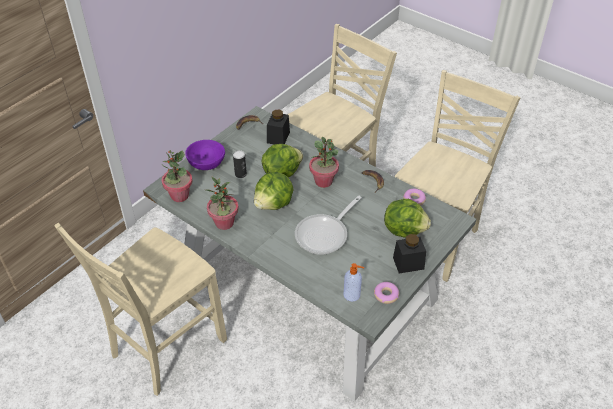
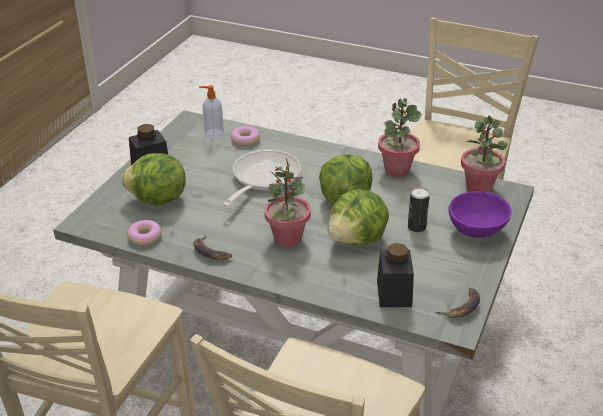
camera: 165 degrees right, 10 degrees down
donut [374,282,399,304] -> donut moved to [231,126,260,146]

